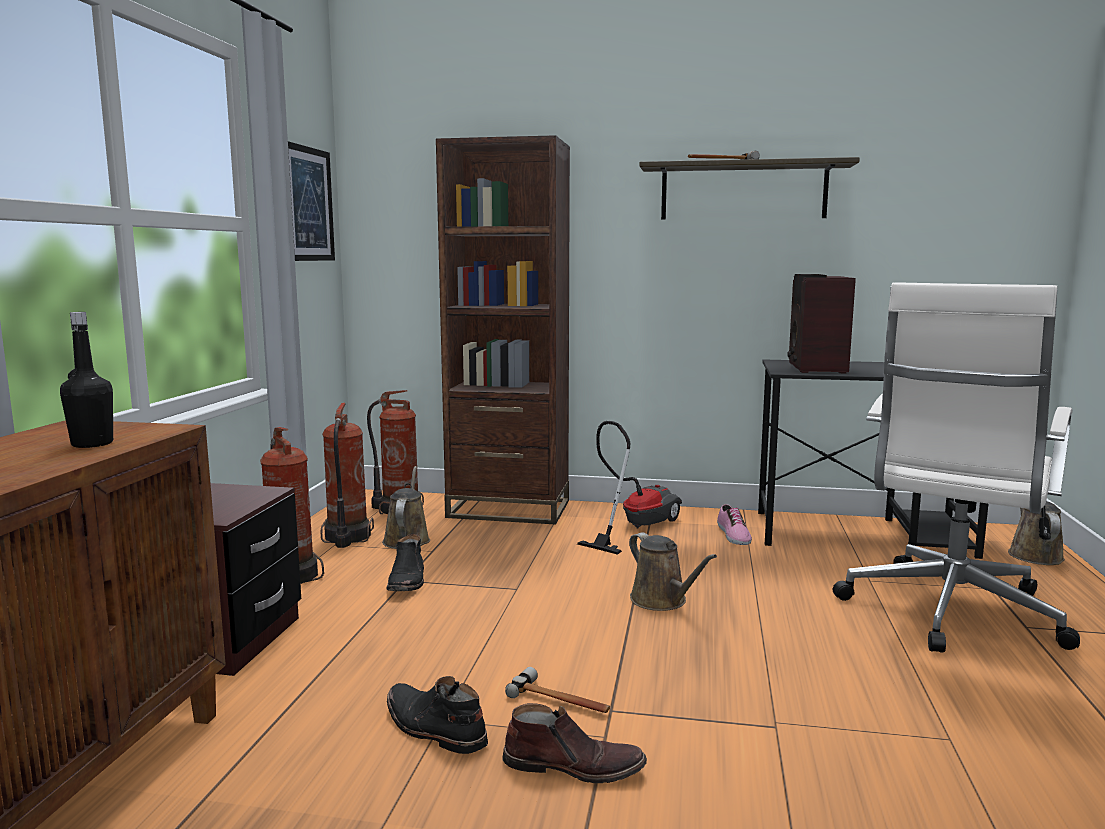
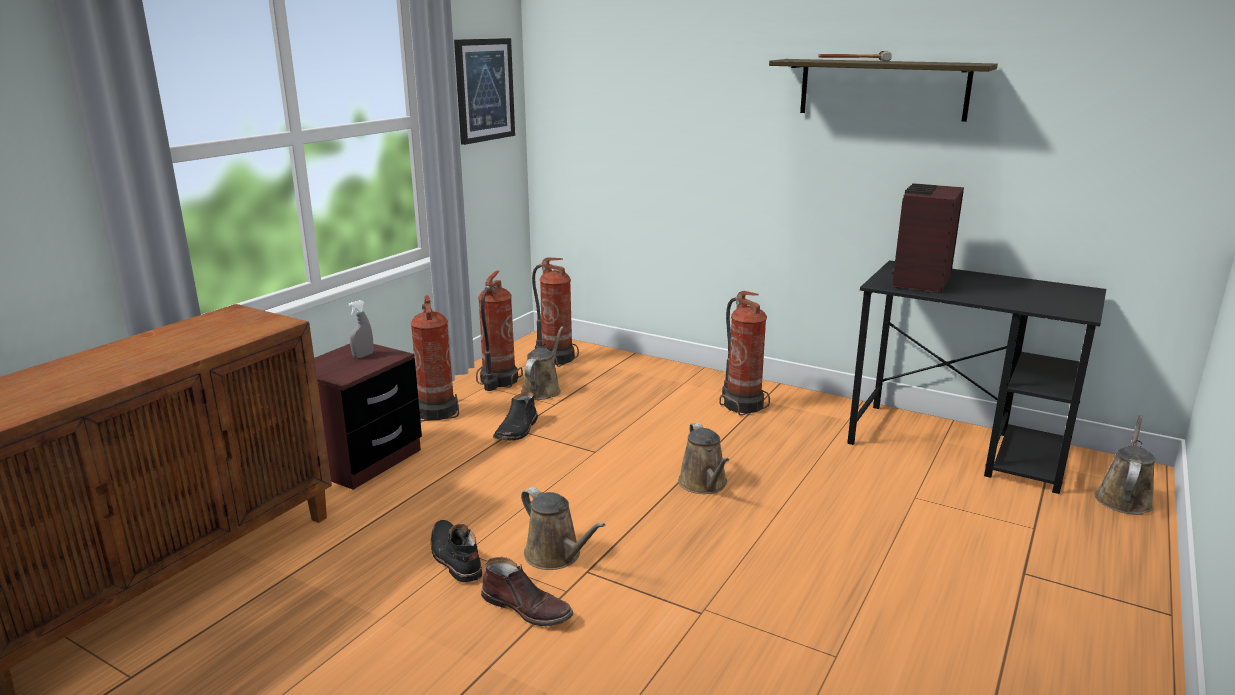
camera: 20 degrees right, 10 degrees up
black bottle [60,312,113,448] -> none
brown bookcase [436,135,570,525] -> none
hammer [505,667,610,713] -> brown watering can [521,487,605,570]
vacuum cleaner [577,421,682,555] -> fire extinguisher [719,291,770,416]
shoe [717,504,752,545] -> none
white office chair [833,282,1080,653] -> none
none -> grey spray bottle [348,300,374,359]

